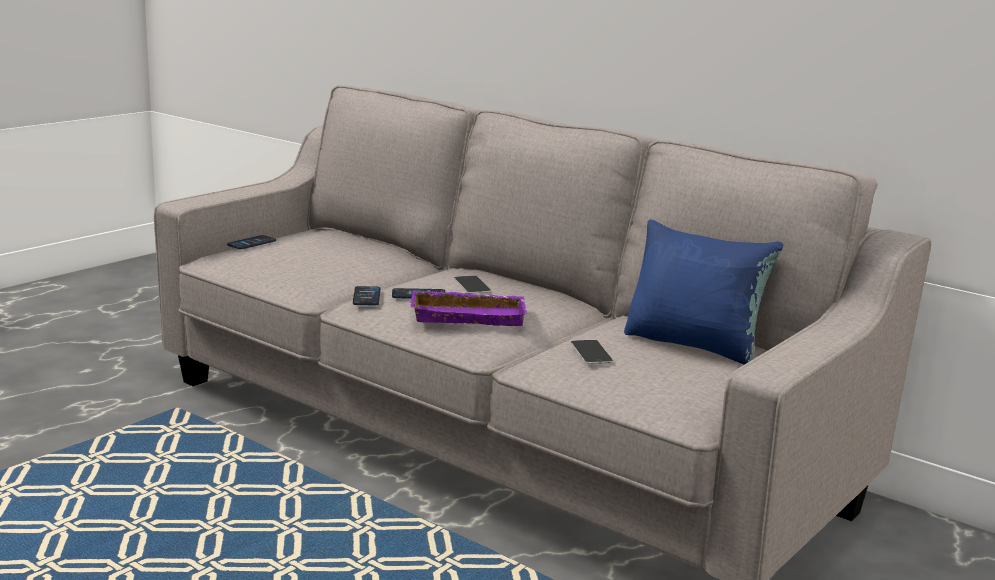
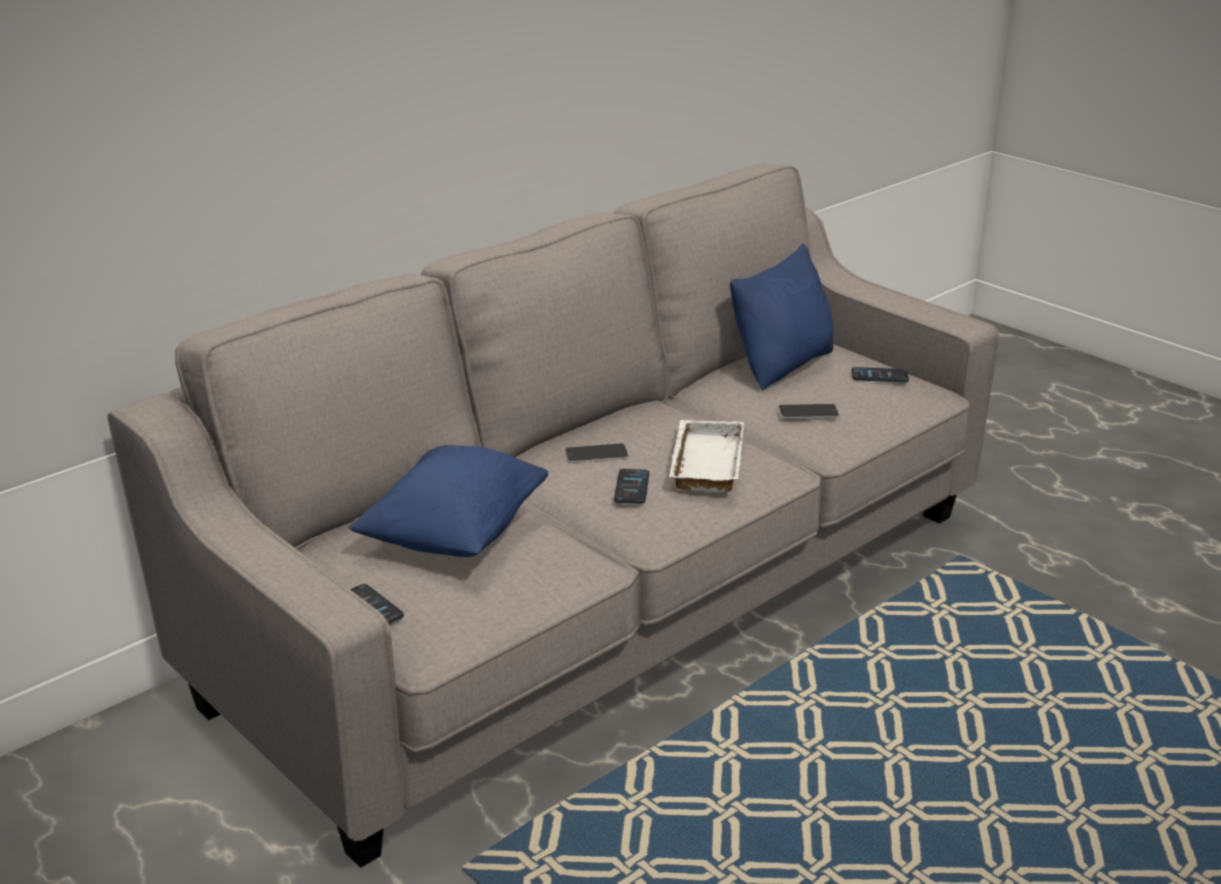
camera: 80 degrees left, 10 degrees up
phone [353,286,380,305] -> phone moved to [852,367,909,382]
purple tray [410,290,527,326] -> white tray [669,420,744,492]
none -> blue pillow [349,445,549,557]

